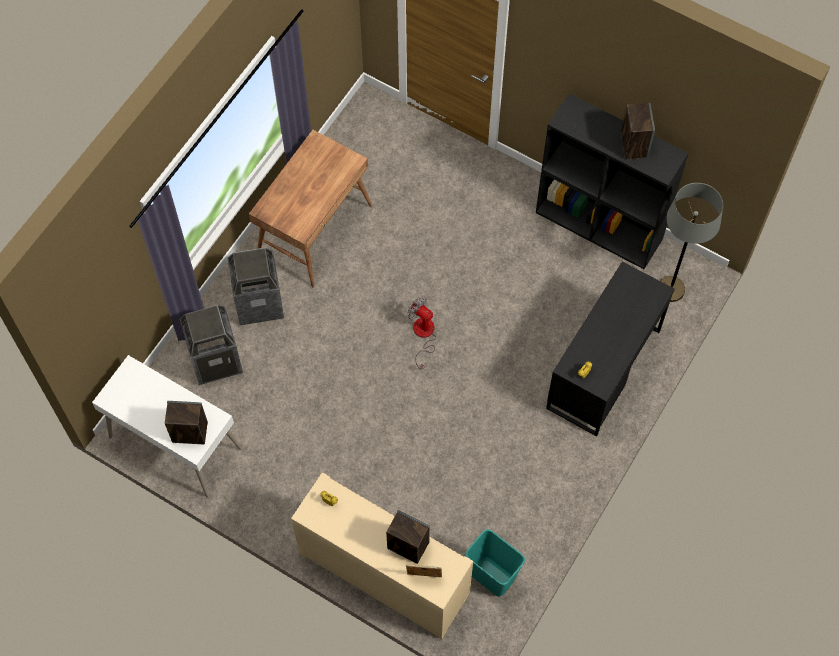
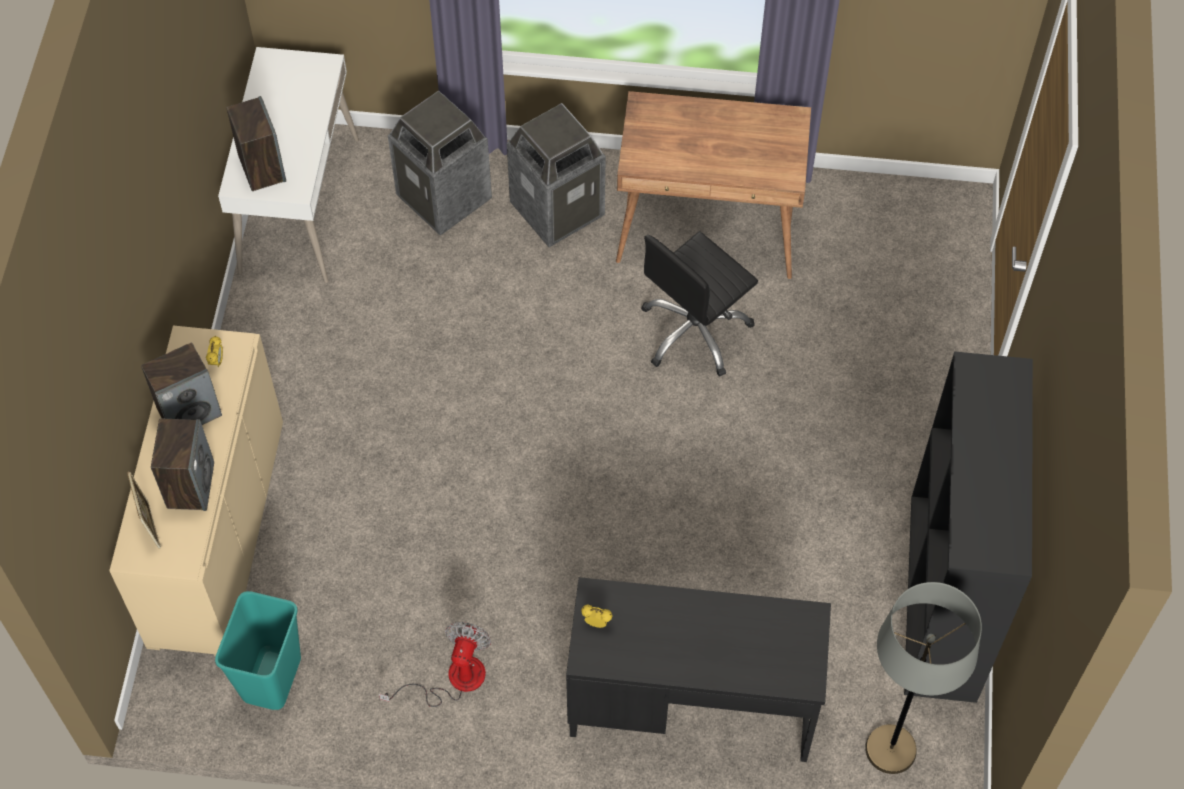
camera: 65 degrees right, 5 degrees down
fan [407,296,436,369] -> fan moved to [379,622,491,707]
speaker [621,103,655,159] -> speaker moved to [141,342,222,425]
none -> black office chair [641,231,758,377]

